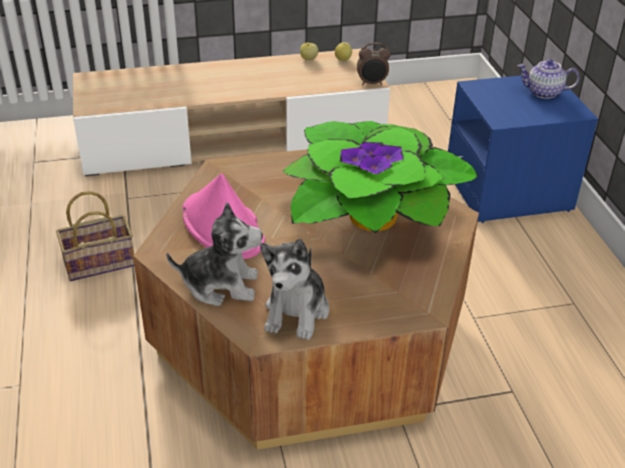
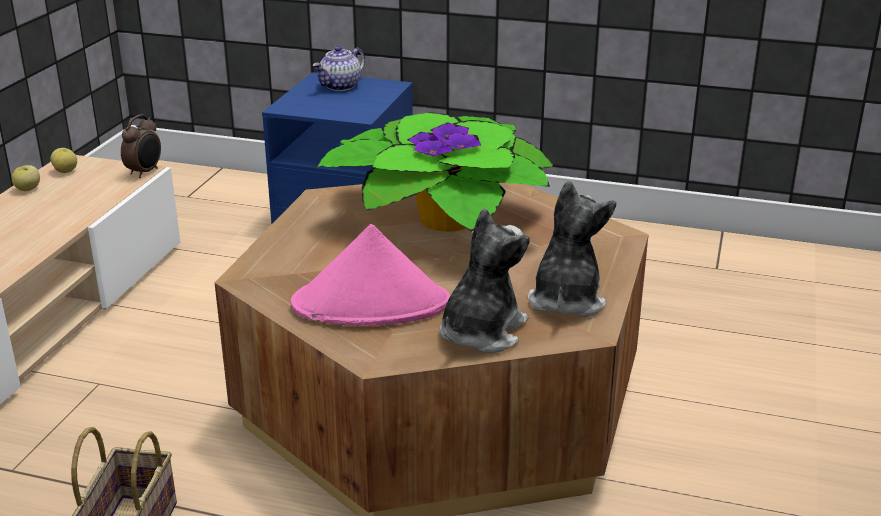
camera: 60 degrees left, 10 degrees down
plush toy [260,239,329,340] -> plush toy turned 120 degrees counterclockwise [528,181,616,317]

